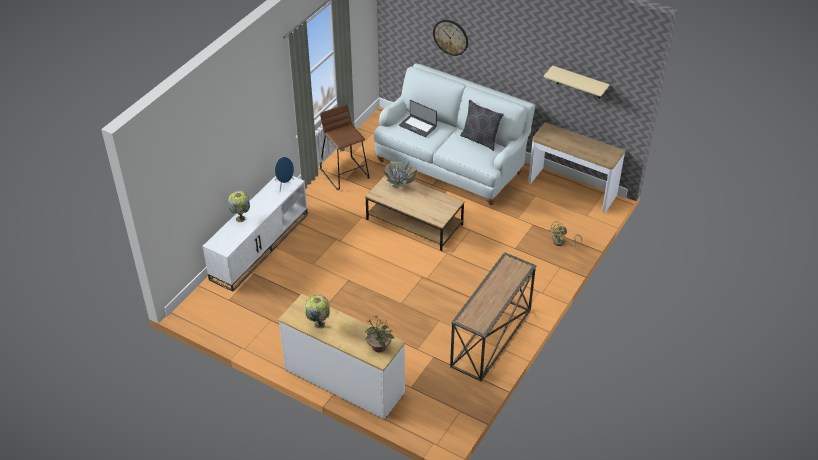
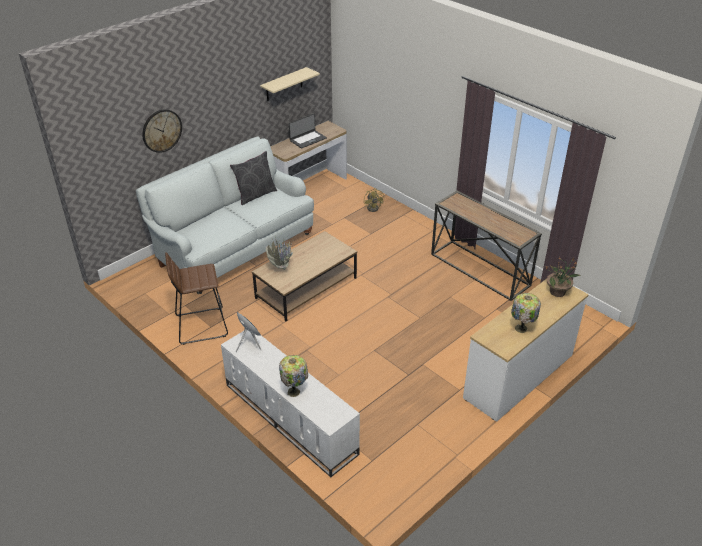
camera: 75 degrees left, 5 degrees down
laptop [399,100,437,137] -> laptop moved to [289,114,327,148]

